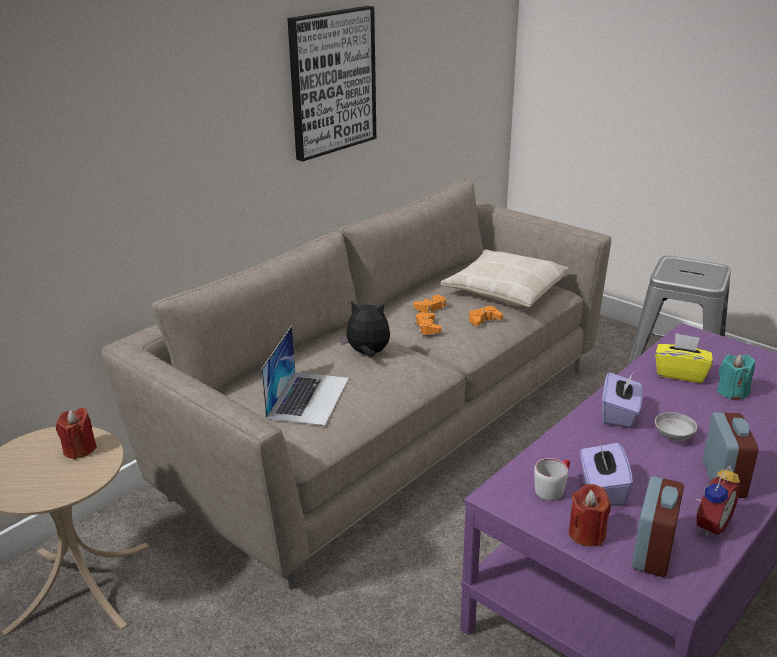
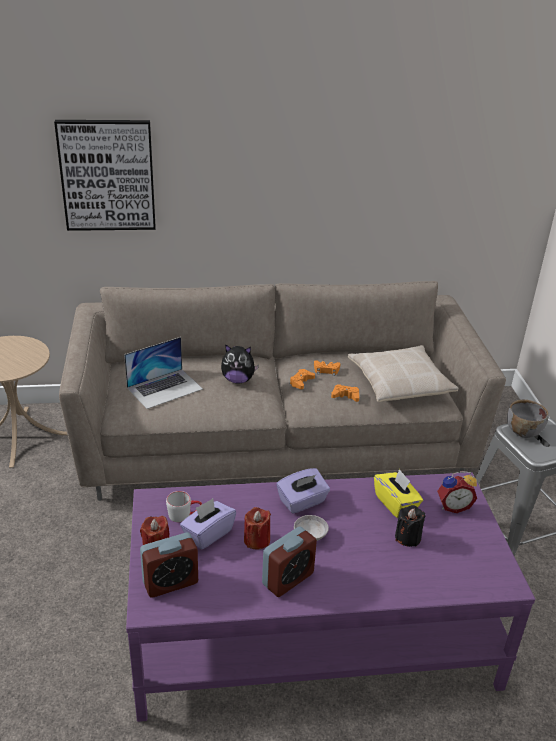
camera: 40 degrees right, 5 degrees up
red candle [56,407,97,459] -> red candle moved to [244,507,271,549]
picture [287,6,376,161] -> picture moved to [54,120,156,231]
plush toy [340,301,390,357] -> plush toy turned 135 degrees clockwise [221,344,259,384]
alarm clock [694,465,740,536] -> alarm clock moved to [437,471,477,513]
turquoise candle [717,354,755,399] -> black candle [395,505,426,547]
none -> grey bowl [507,400,549,438]

